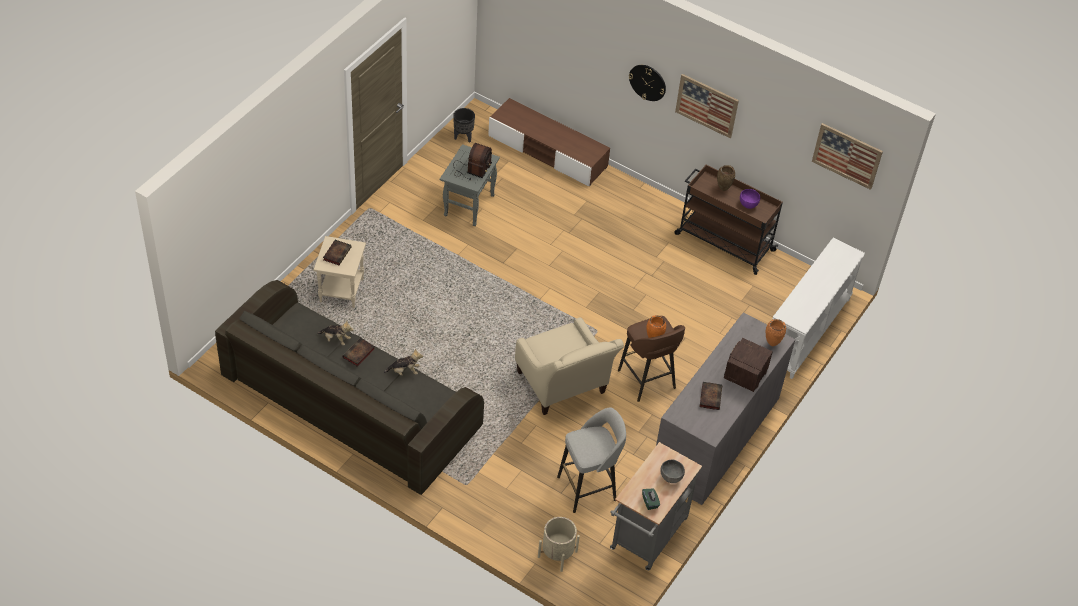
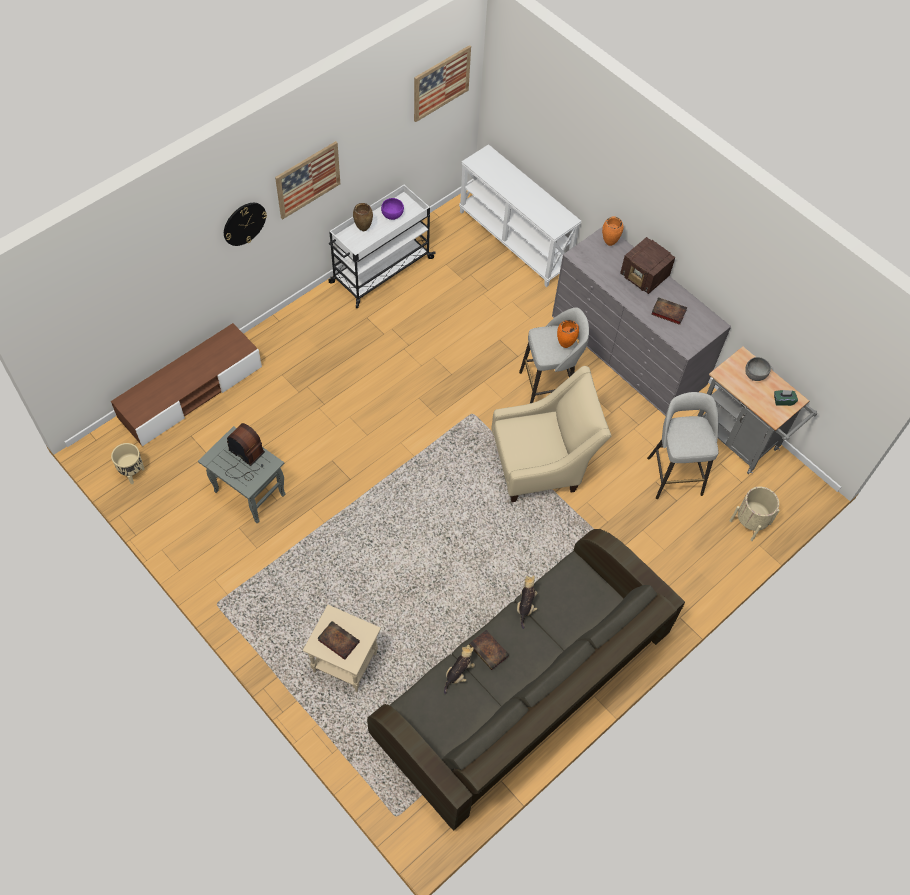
camera: 75 degrees left, 10 degrees up
black planter [453,108,475,143] -> beige planter [111,443,145,484]
brown stool [618,316,685,402] -> grey stool [519,307,589,403]
brown cart [674,165,783,275] -> white cart [328,185,435,308]

